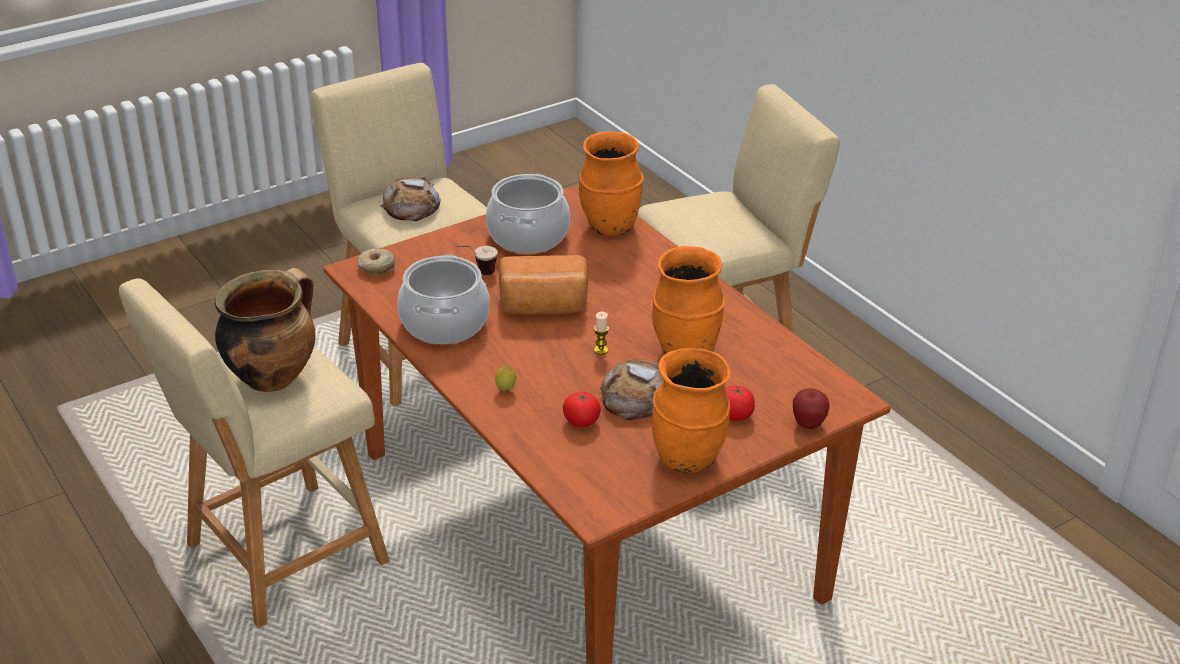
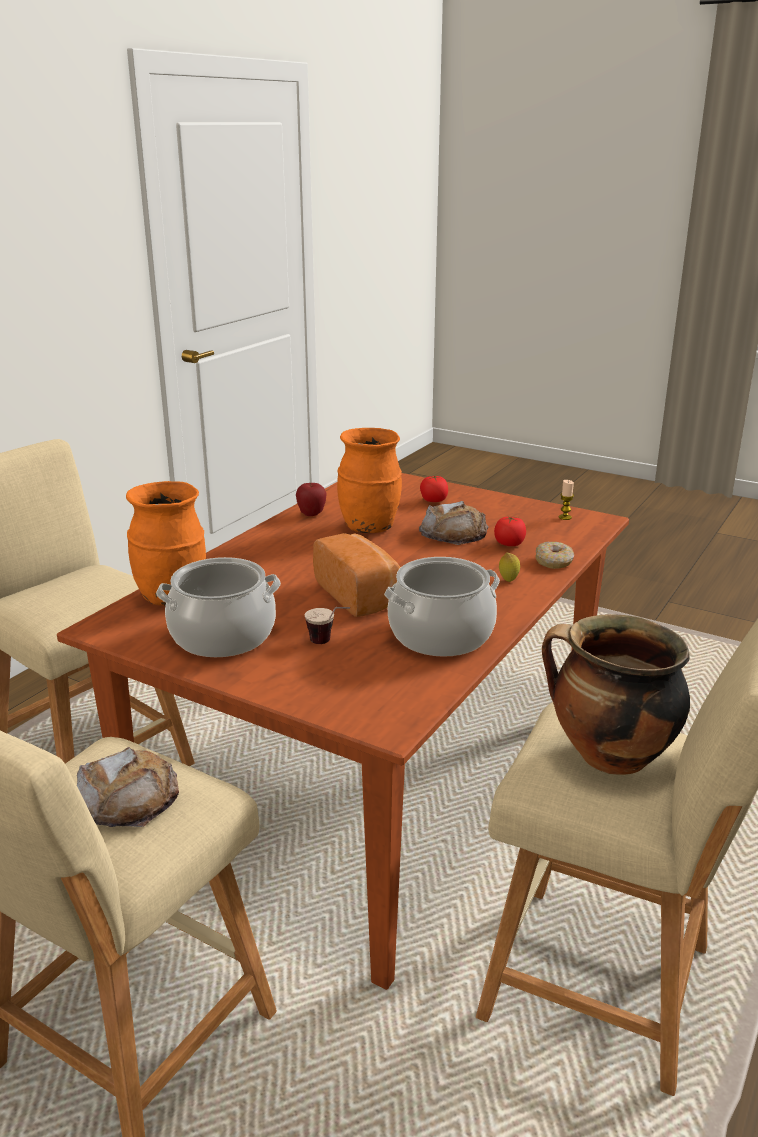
camera: 115 degrees left, 10 degrees down
donut [357,249,396,276] -> donut moved to [535,542,574,569]
candle [594,312,609,355] -> candle moved to [559,480,574,520]
orange vase [652,348,731,473] -> none
apple [793,388,830,429] -> apple moved to [296,483,327,516]

